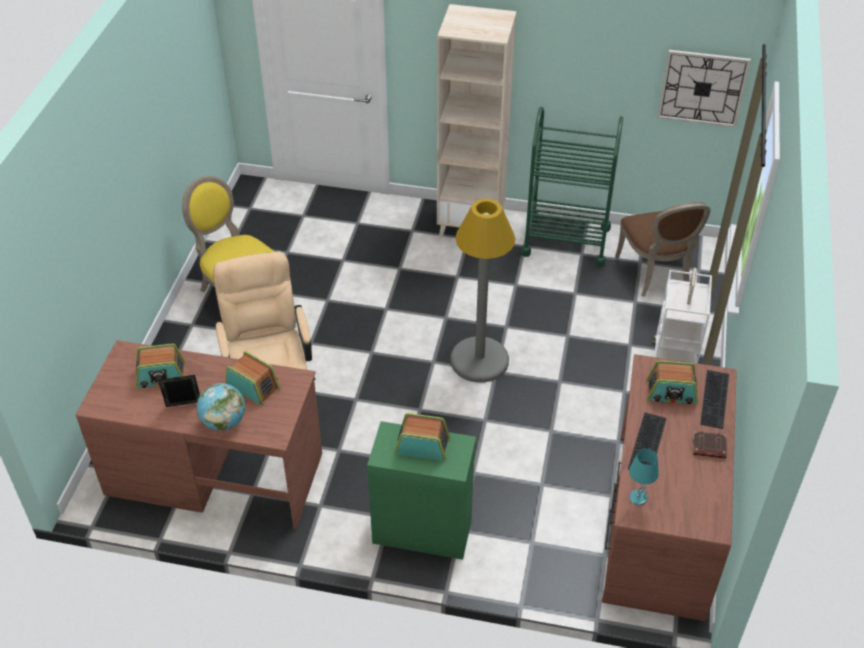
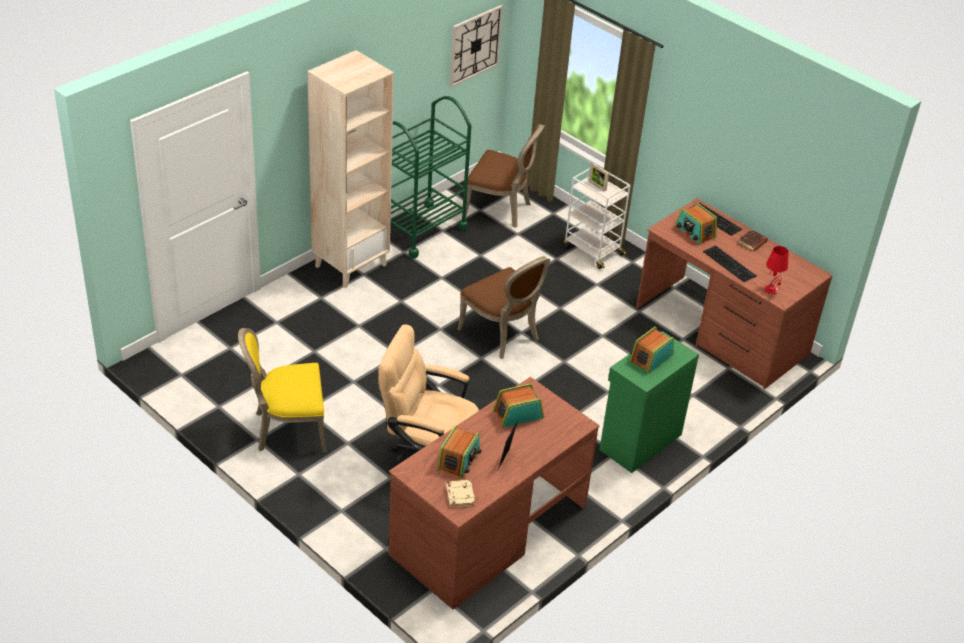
camera: 60 degrees left, 5 degrees down
globe [196,383,245,431] -> none
grey floor lamp [450,198,516,383] -> brown chair [457,256,550,359]
turquoise table lamp [629,449,659,505] -> red table lamp [764,246,788,295]
radio [646,360,698,404] -> radio turned 105 degrees clockwise [675,203,717,245]
none -> beige book [446,480,475,507]

